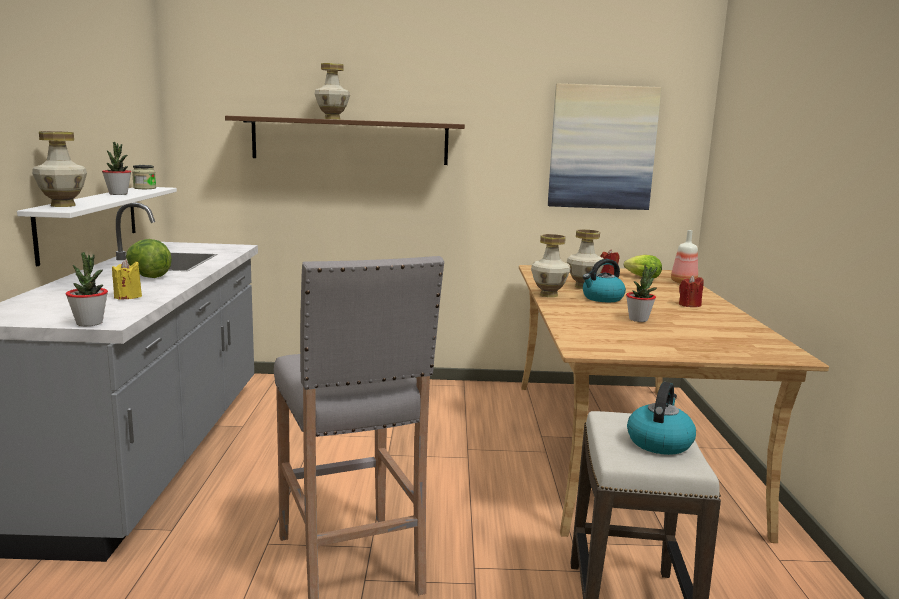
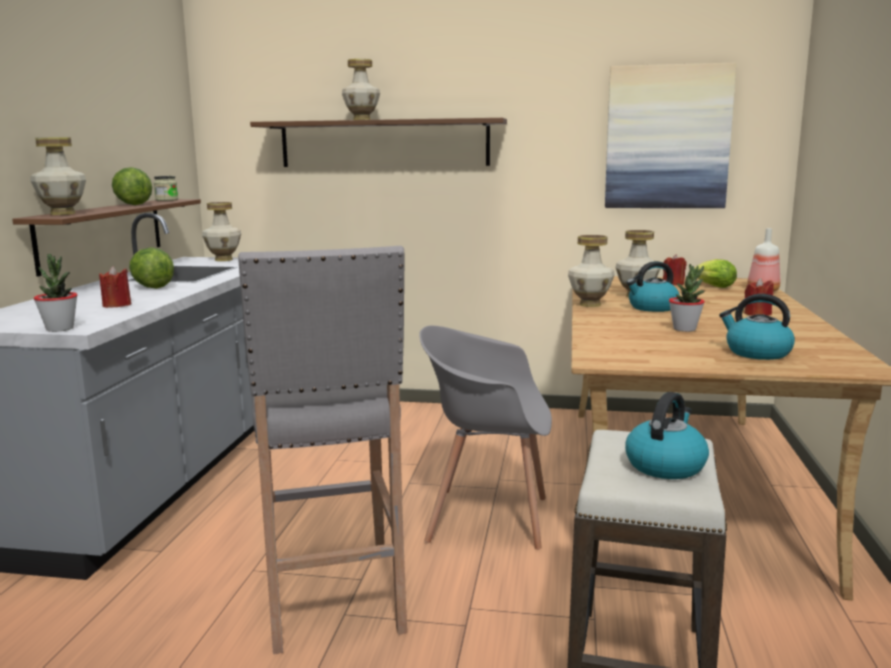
camera: 10 degrees right, 0 degrees up
white shelf [17,187,177,266] -> brown shelf [12,199,201,277]
potted plant [102,142,131,195] -> lettuce [112,167,152,205]
yellow candle [112,260,142,300] -> red candle [99,266,131,308]
none -> vase [202,202,241,261]
none -> grey chair [419,326,552,550]
none -> kettle [719,294,795,360]

